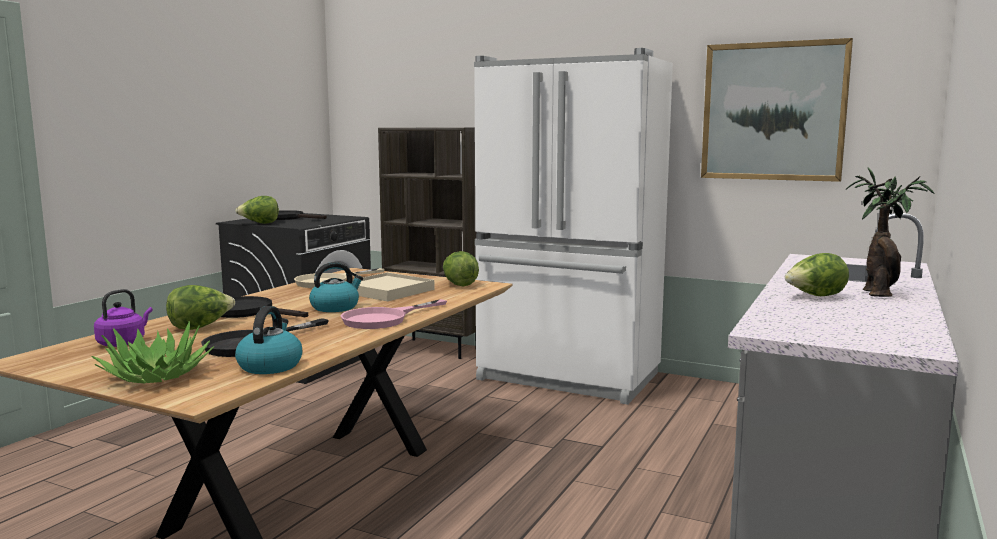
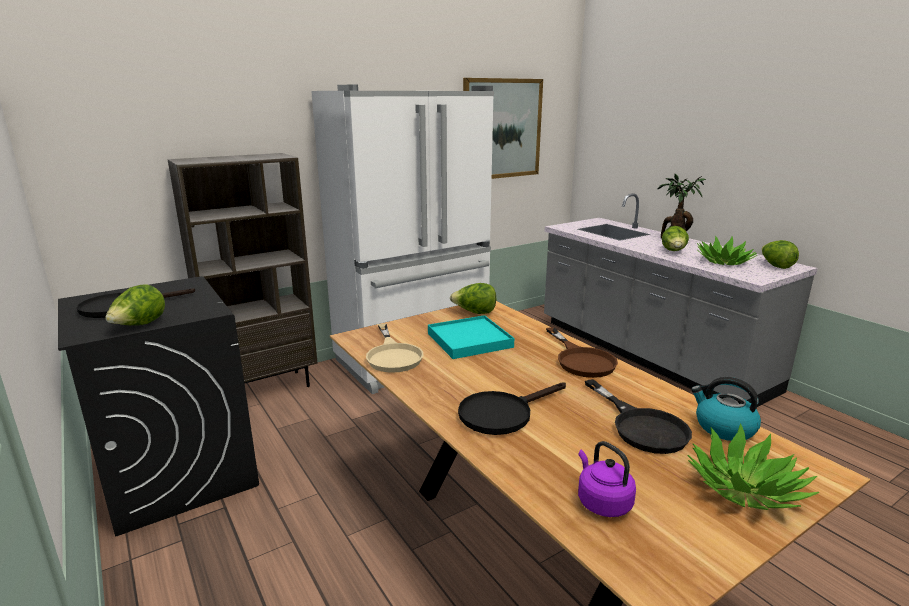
camera: 60 degrees left, 10 degrees up
lettuce [166,285,235,330] -> lettuce moved to [762,240,799,269]
kettle [309,262,363,312] -> none
pink frying pan [341,299,447,329] -> brown frying pan [546,327,618,378]
beige tray [346,272,434,301] -> turquoise tray [428,315,514,359]
none -> potted plant [697,235,757,265]

